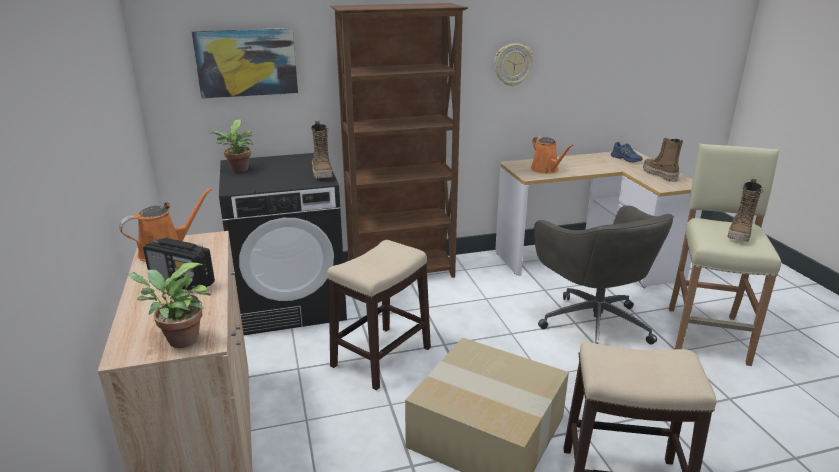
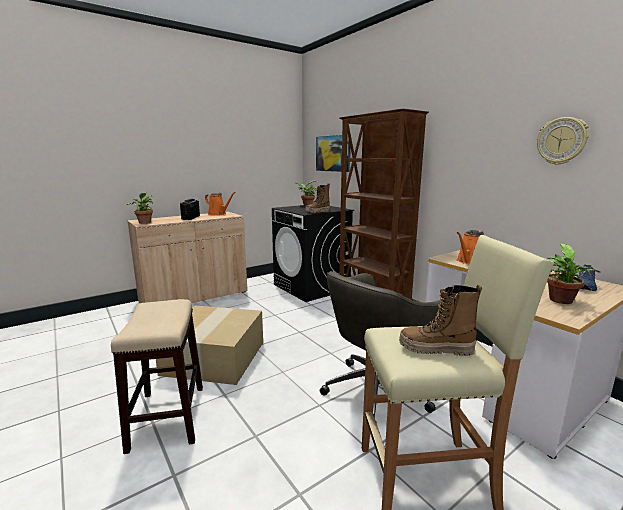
camera: 70 degrees right, 10 degrees down
stool [327,240,431,390] -> none
wall clock [494,43,533,87] -> wall clock moved to [537,117,589,165]
boot [643,138,683,182] -> potted plant [547,244,601,304]

